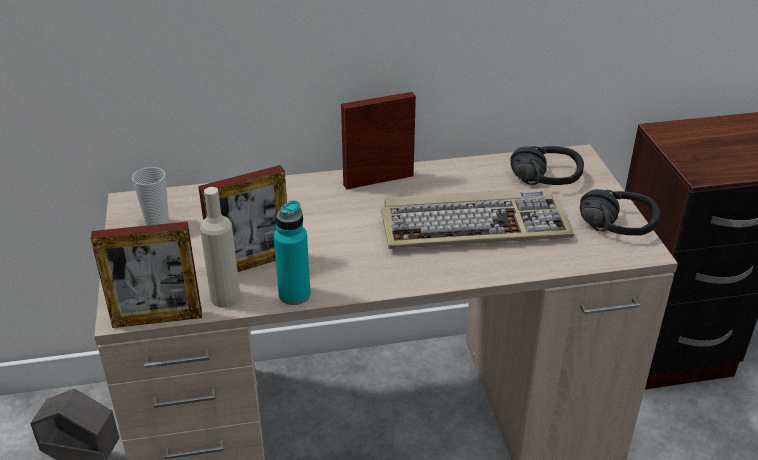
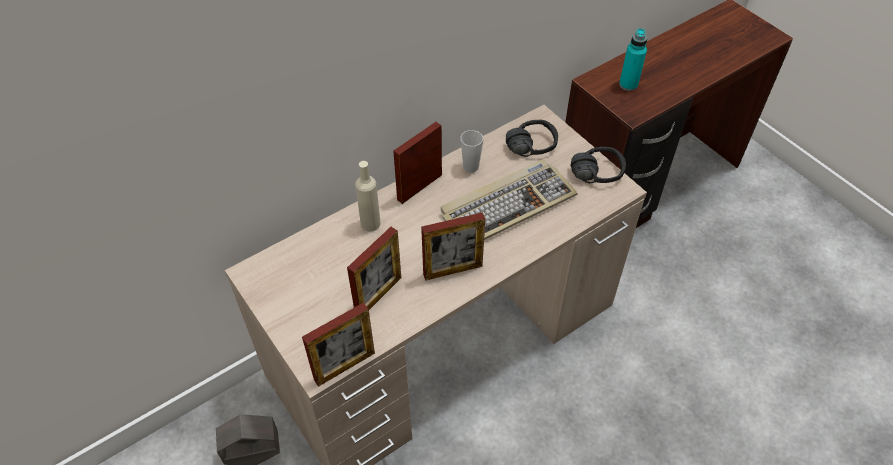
camera: 25 degrees left, 15 degrees up
cup [132,167,169,226] -> cup moved to [461,130,484,173]
beige bottle [200,187,241,308] -> beige bottle moved to [355,161,381,232]
turquoise bottle [274,200,311,305] -> turquoise bottle moved to [619,28,647,91]
none -> picture frame [421,212,485,281]

